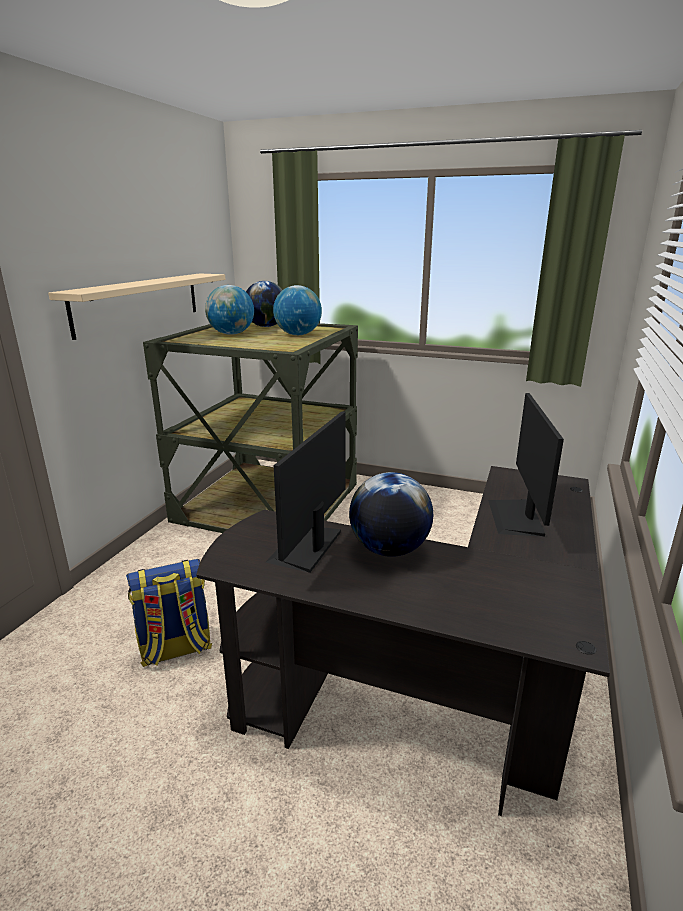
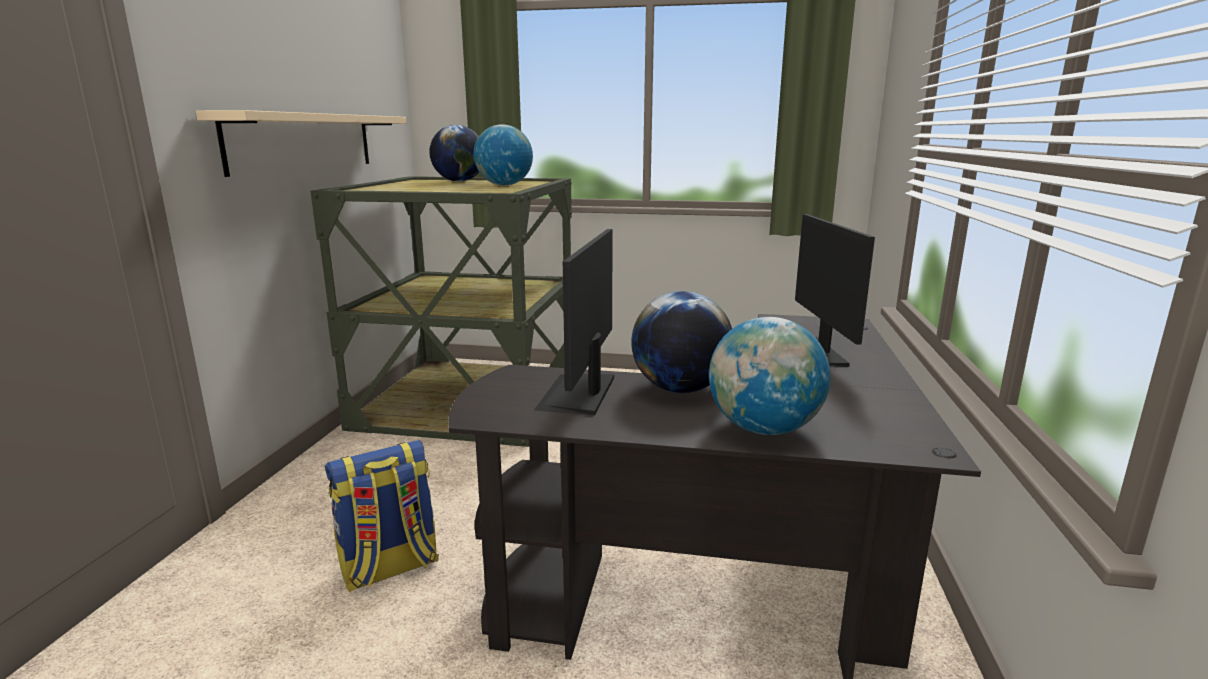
camera: 10 degrees left, 5 degrees down
globe [205,285,254,335] -> globe moved to [709,317,831,435]

